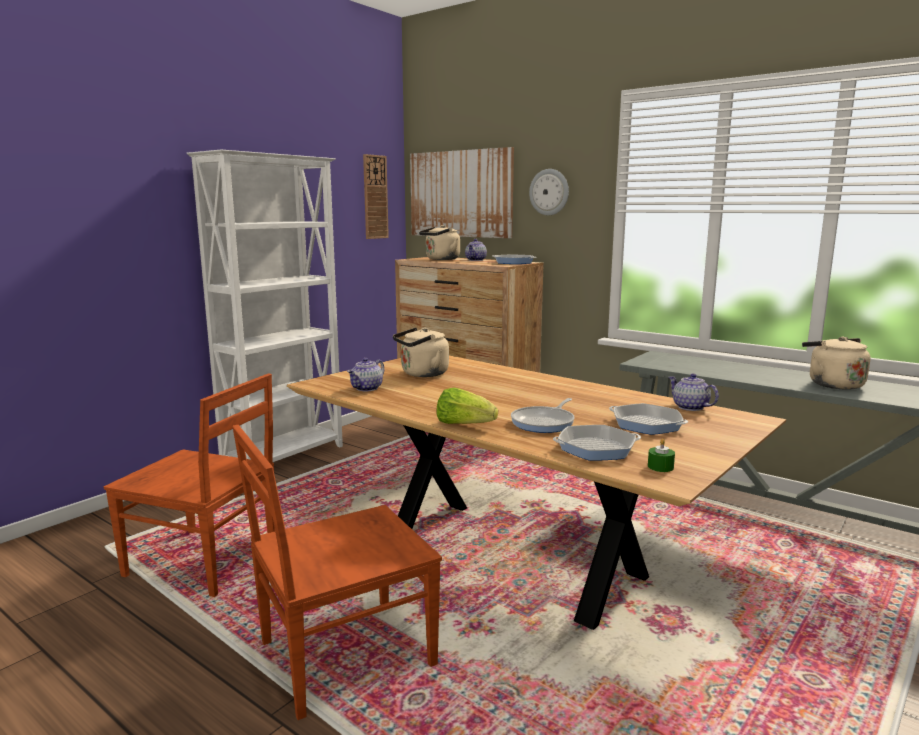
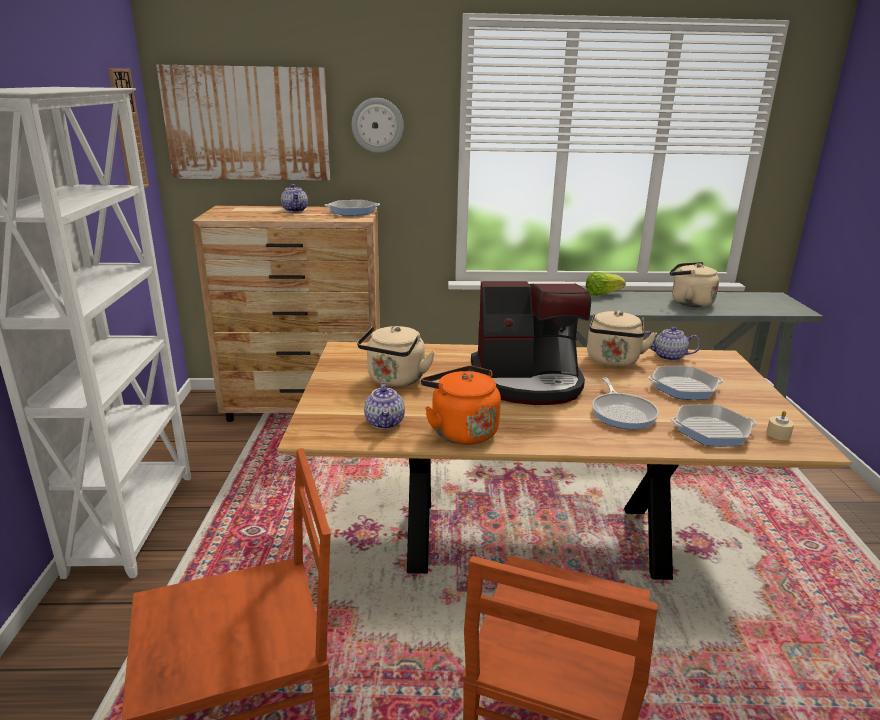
camera: 40 degrees left, 10 degrees up
beige kettle [419,225,460,260] -> beige kettle moved to [587,311,657,367]
lettuce [437,388,498,424] -> lettuce moved to [586,272,626,296]
frying pan [553,425,641,461] -> frying pan turned 135 degrees counterclockwise [670,404,757,446]
green candle [648,439,675,472] -> beige candle [766,411,794,440]
none -> orange kettle [421,366,501,445]
none -> coffee machine [471,281,591,405]

